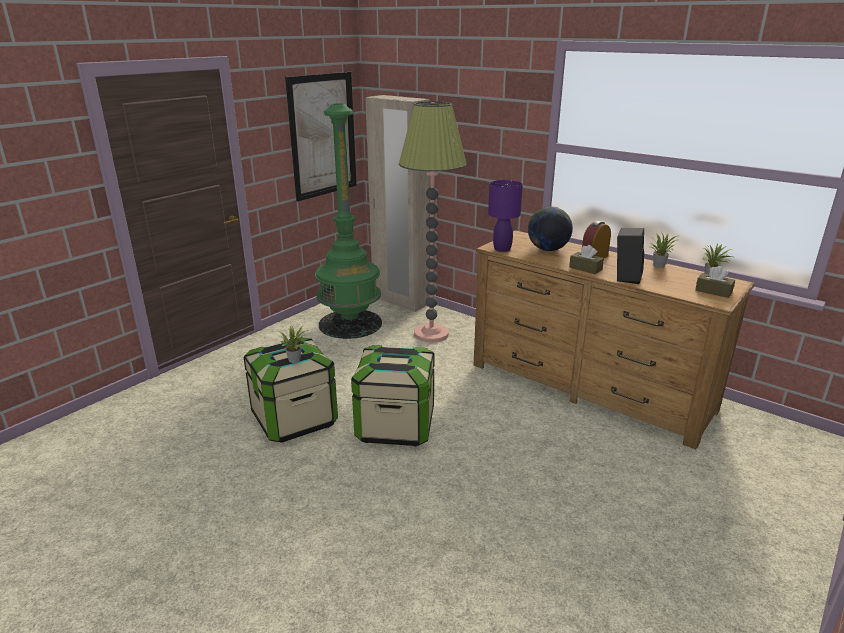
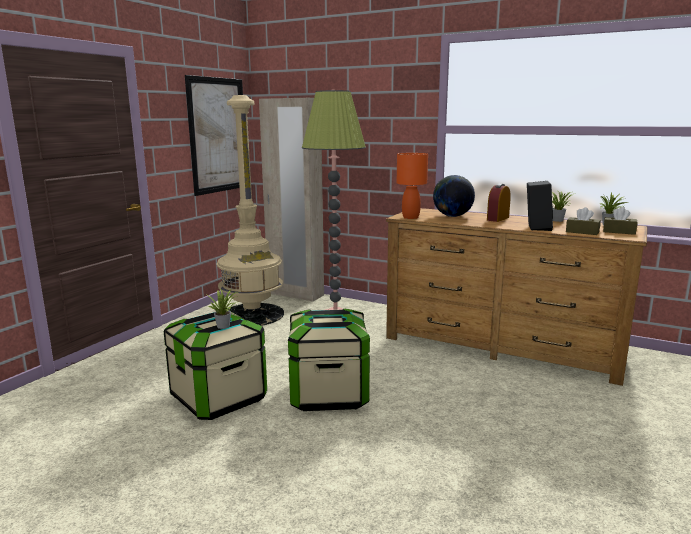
camera: 10 degrees left, 10 degrees down
green floor lamp [315,103,382,339] -> beige floor lamp [217,95,284,326]
purple table lamp [488,180,523,252] -> orange table lamp [396,153,428,219]
brown tissue box [569,245,604,274] -> brown tissue box moved to [566,207,601,235]

